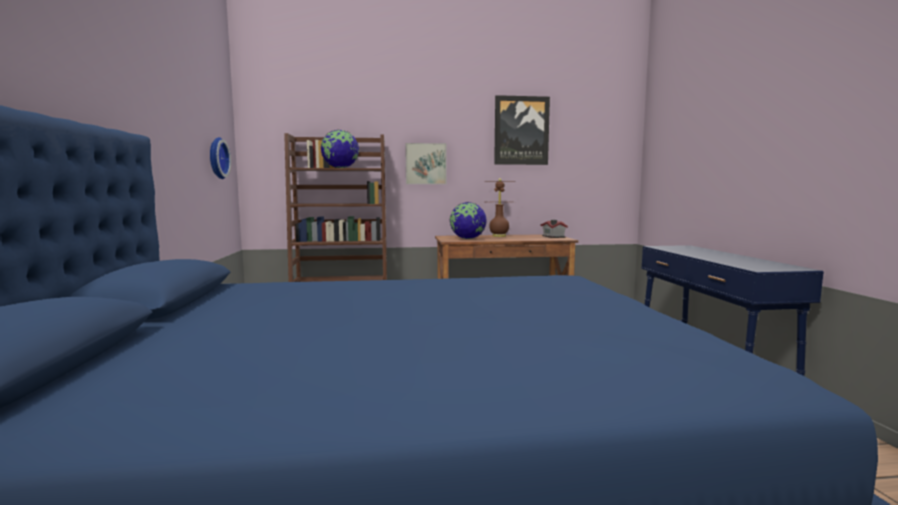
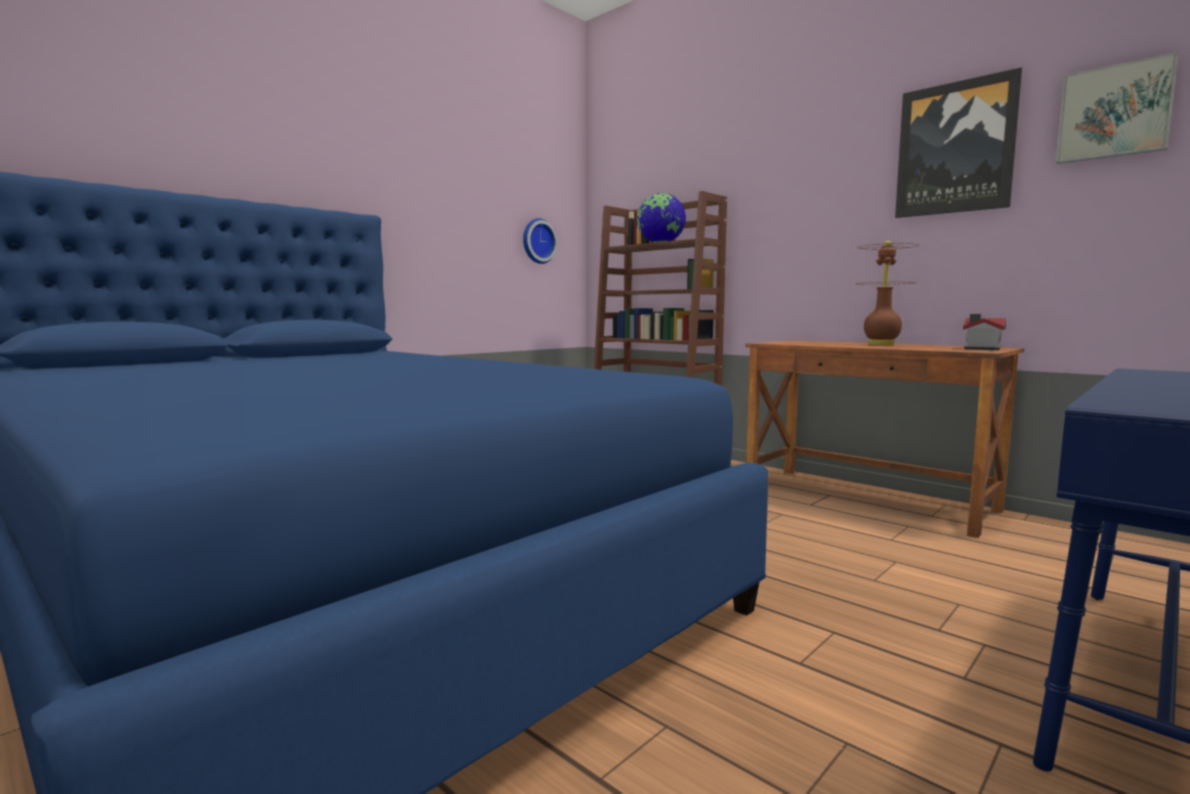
camera: 50 degrees right, 0 degrees up
picture [405,143,446,184] -> picture moved to [1056,51,1179,164]
globe [450,202,486,239] -> none

